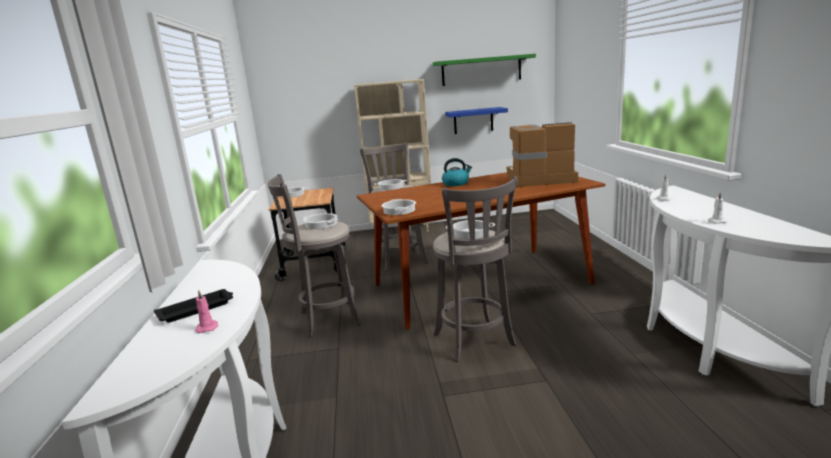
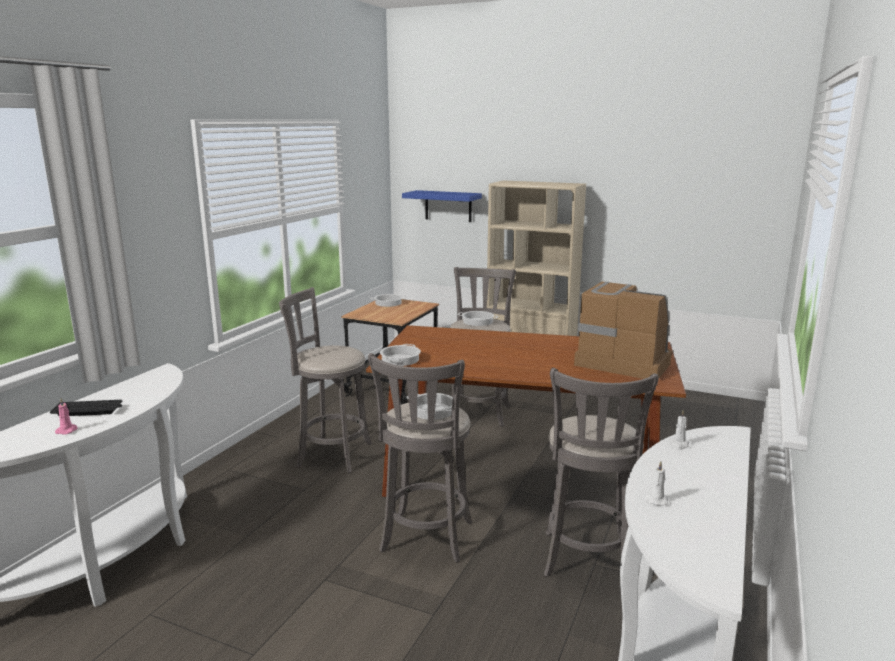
camera: 30 degrees right, 0 degrees up
cooking pot [303,213,338,229] -> none
green shelf [433,54,536,86] -> none
kettle [442,158,472,186] -> none
blue shelf [445,107,508,134] -> blue shelf moved to [402,190,482,222]
none -> grey stool [544,368,658,577]

